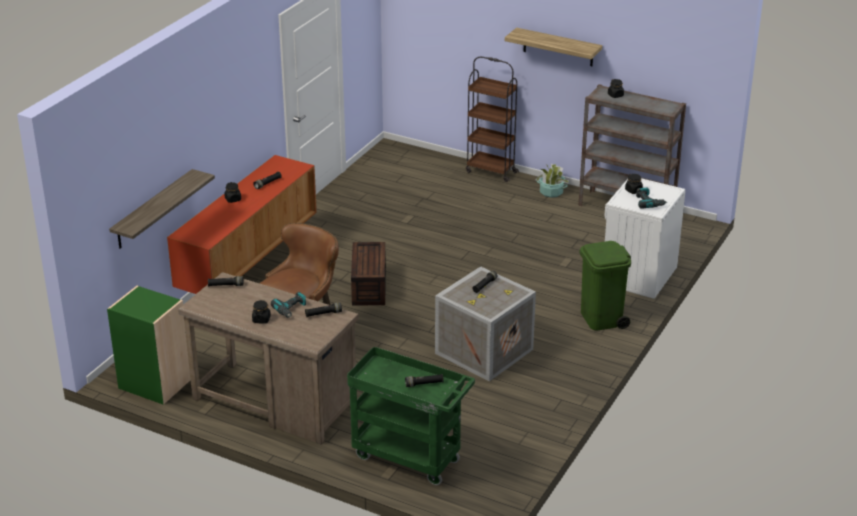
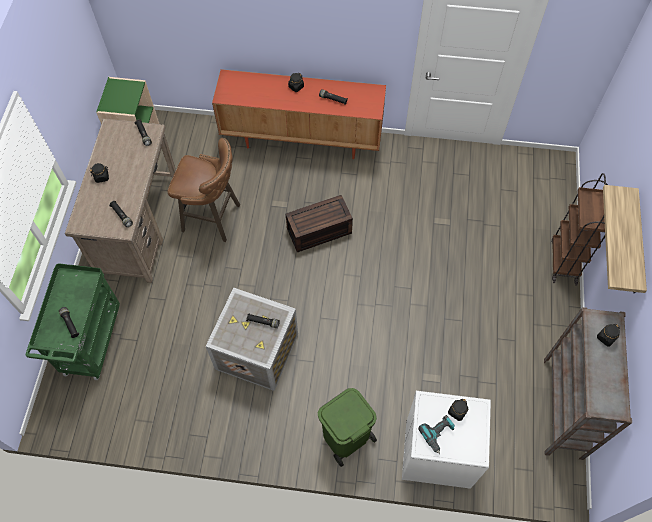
camera: 70 degrees right, 30 degrees up
shelf [109,169,215,249] -> none
power drill [271,292,306,318] -> none
potted plant [535,164,569,198] -> none

